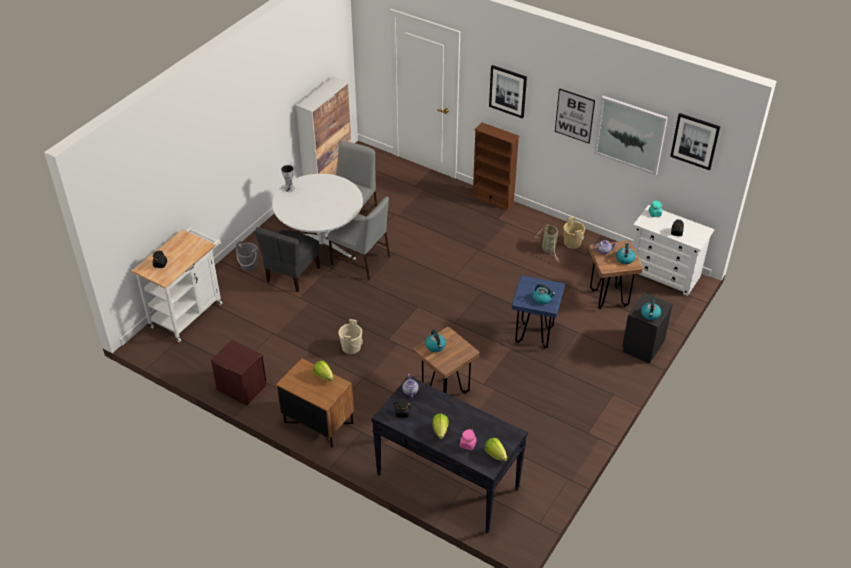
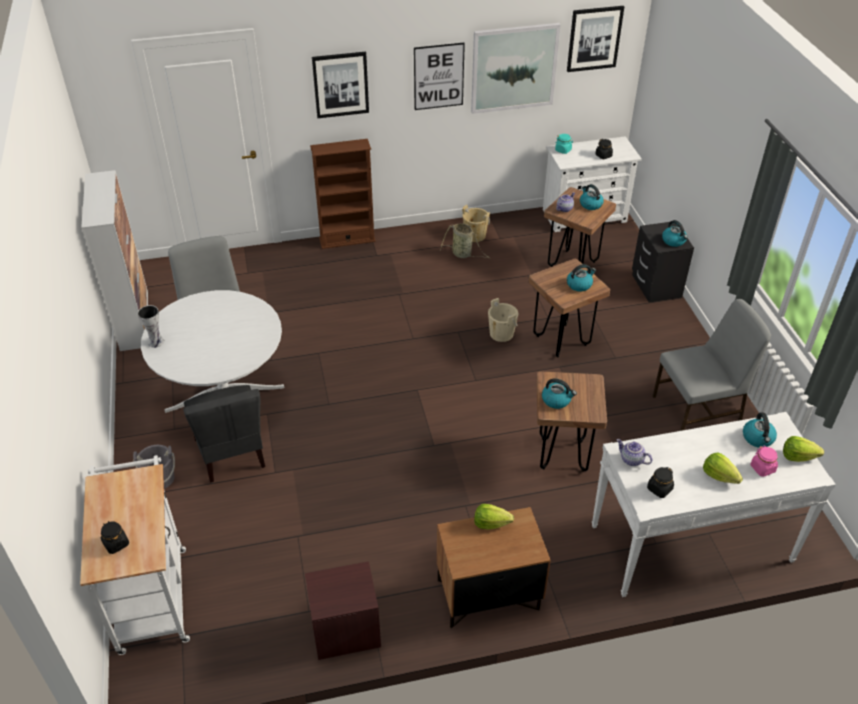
camera: 45 degrees left, 0 degrees up
grey chair [328,197,390,280] -> grey chair moved to [653,299,771,431]
beige bucket [338,319,363,354] -> beige bucket moved to [488,298,518,342]
black console table [371,376,528,533] -> white console table [592,412,836,597]
blue stool [512,276,565,348] -> brown stool [529,259,610,358]
none -> kettle [743,412,777,447]

